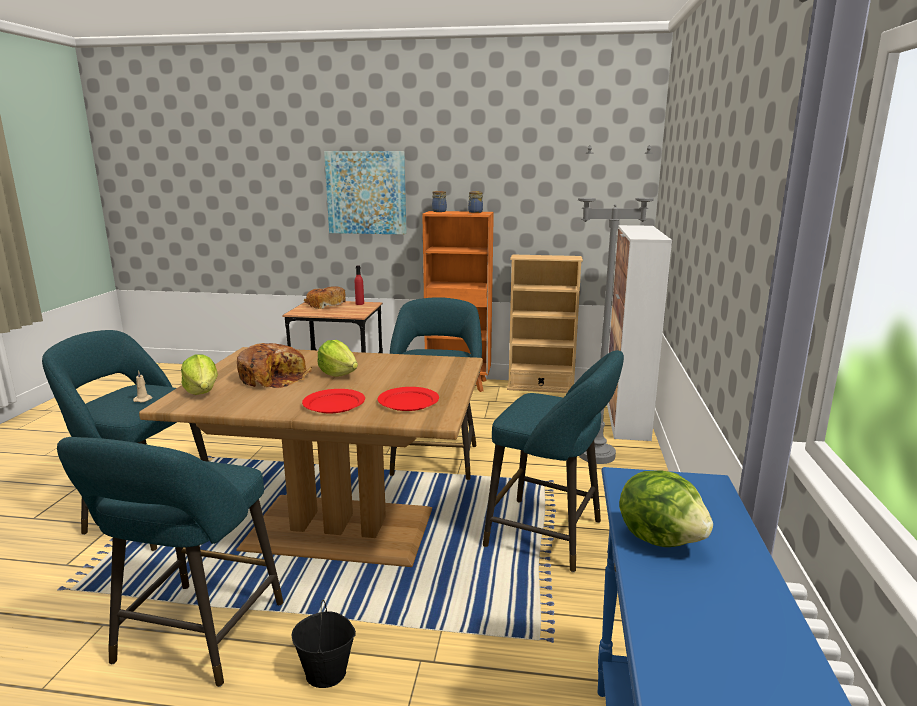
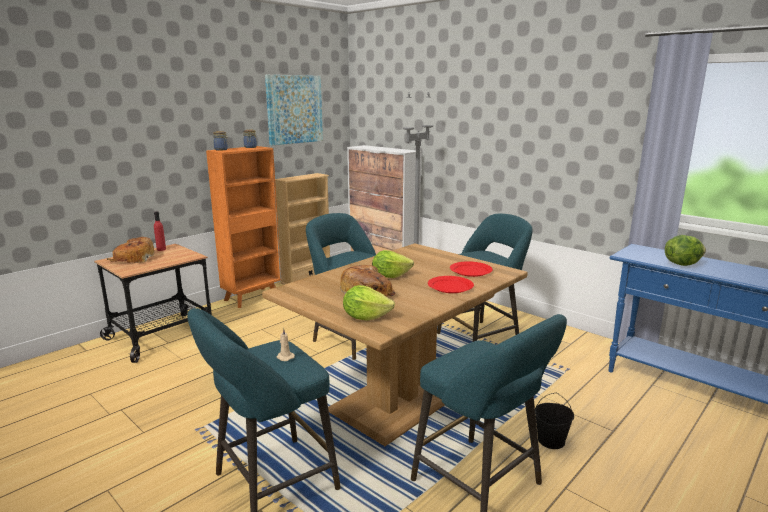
camera: 55 degrees left, 0 degrees up
picture [324,151,407,235] -> picture moved to [265,75,323,145]

